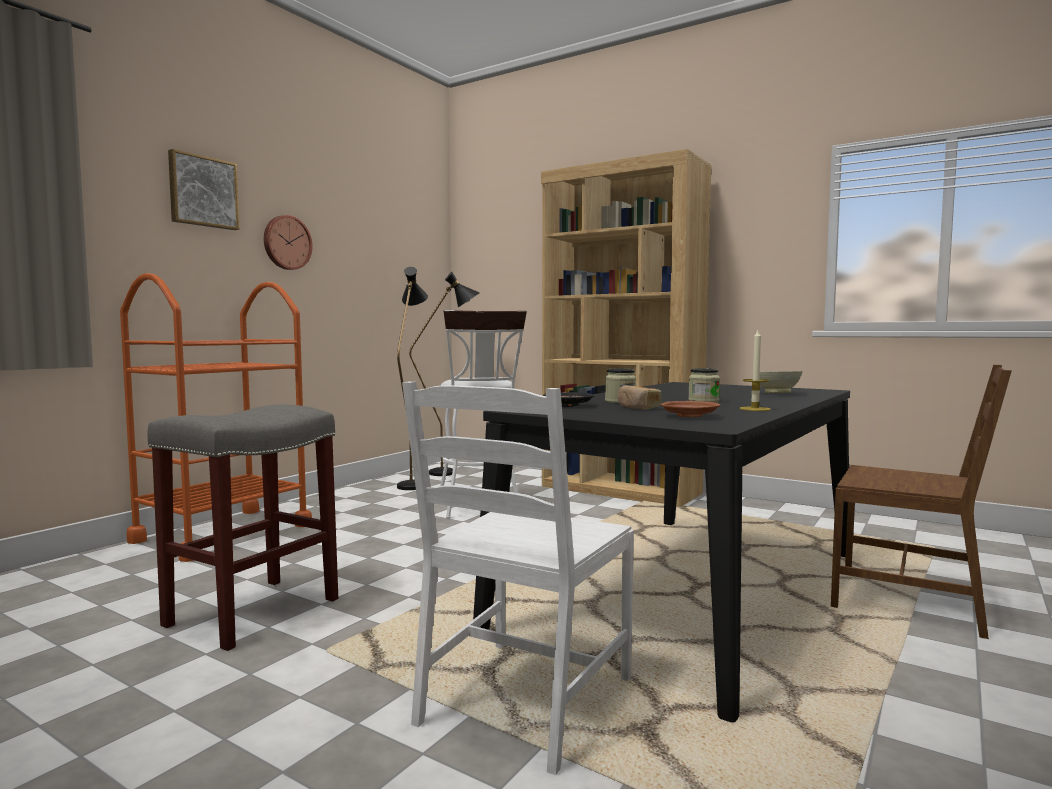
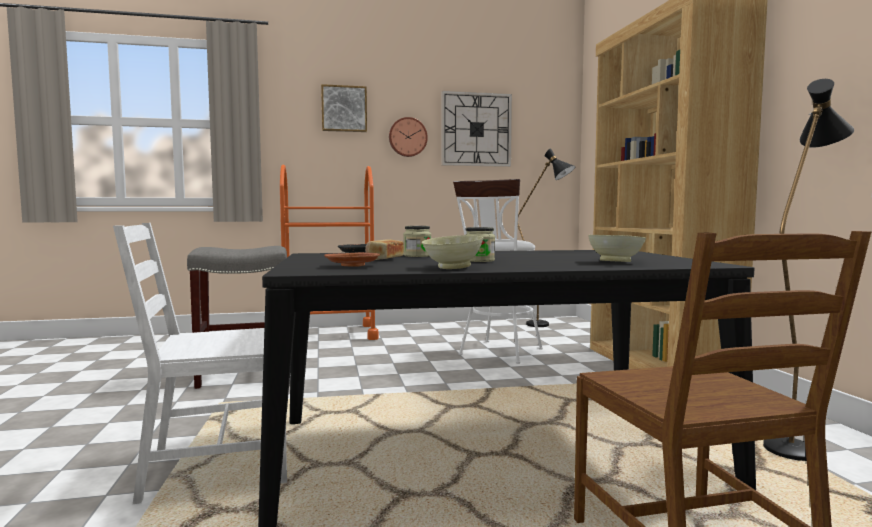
camera: 45 degrees right, 0 degrees up
black floor lamp [397,267,428,490] -> black floor lamp moved to [763,79,854,461]
candle [740,330,771,411] -> beige bowl [422,235,483,269]
none -> wall clock [441,91,512,167]

